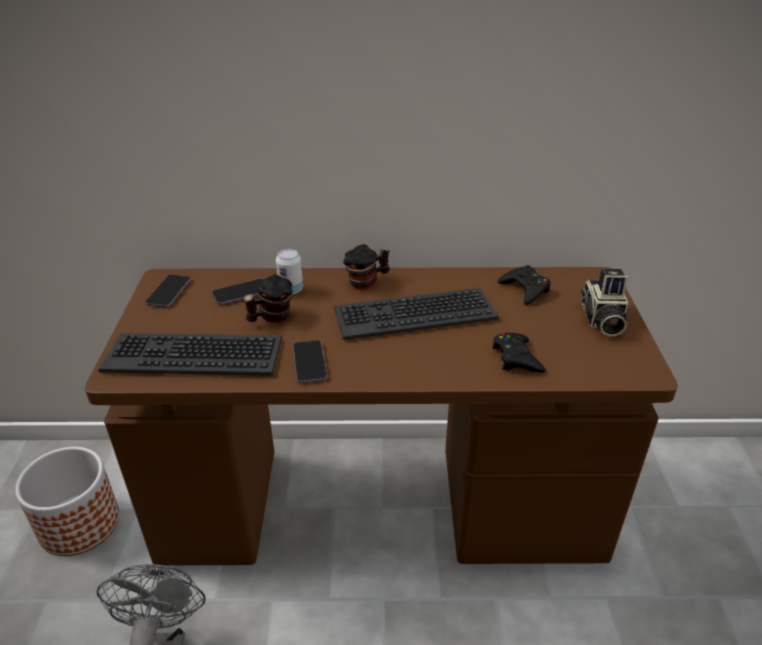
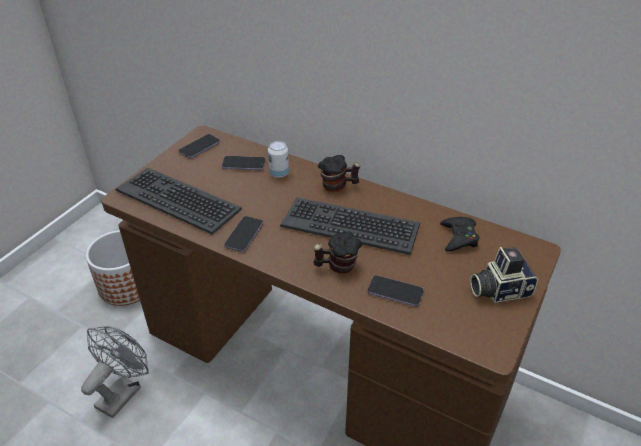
camera: 30 degrees right, 5 degrees up
mug [243,274,292,323] -> mug moved to [313,231,362,274]
black game controller [492,333,546,373] -> phone [367,275,424,307]
camera [581,269,628,336] -> camera turned 45 degrees clockwise [470,247,538,303]

